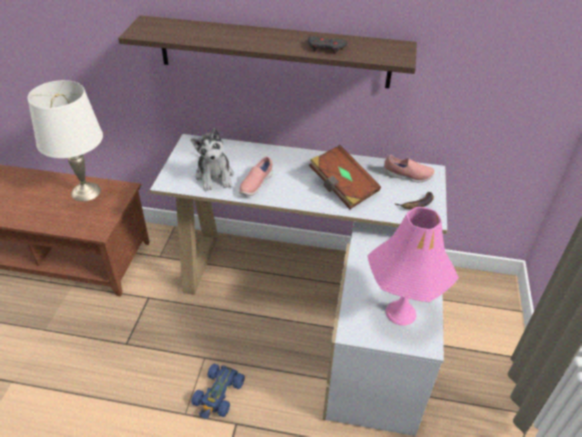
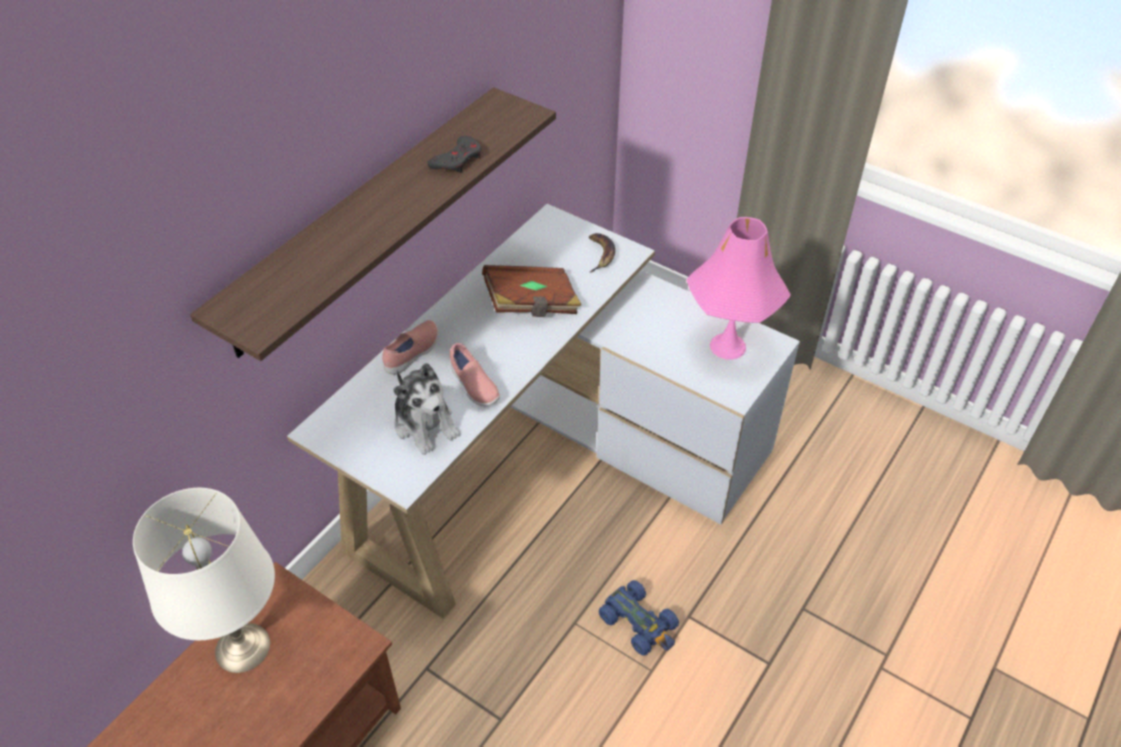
camera: 65 degrees left, 5 degrees up
plush toy [191,128,234,191] -> plush toy turned 45 degrees clockwise [393,363,460,455]
pink shoe [383,155,435,182] -> pink shoe moved to [382,320,438,375]

